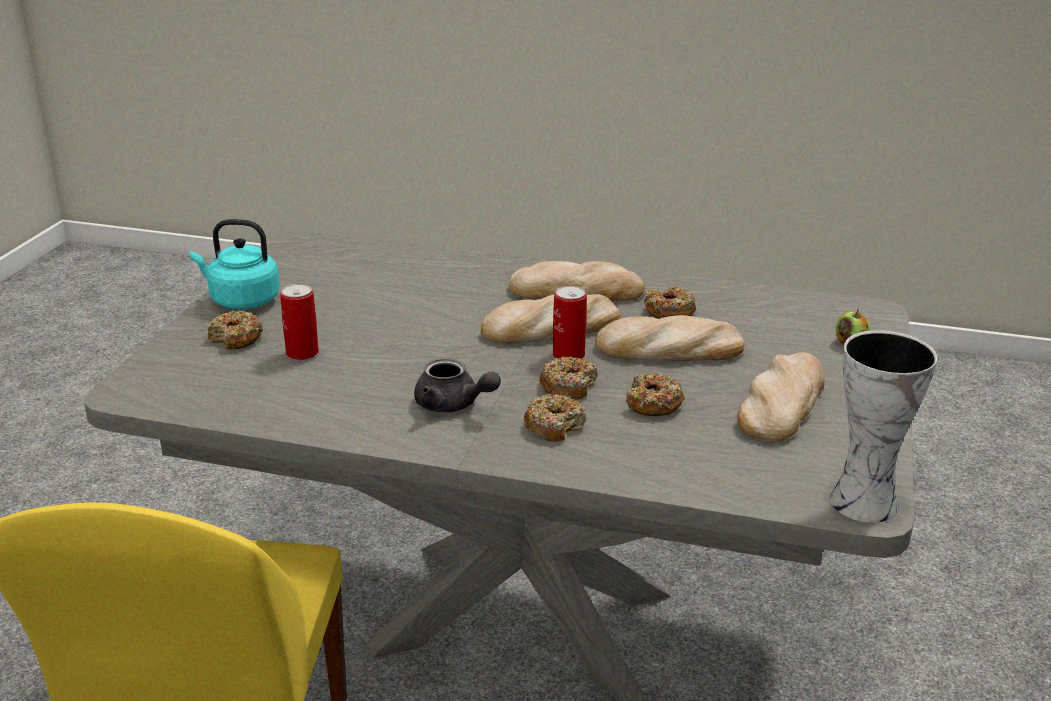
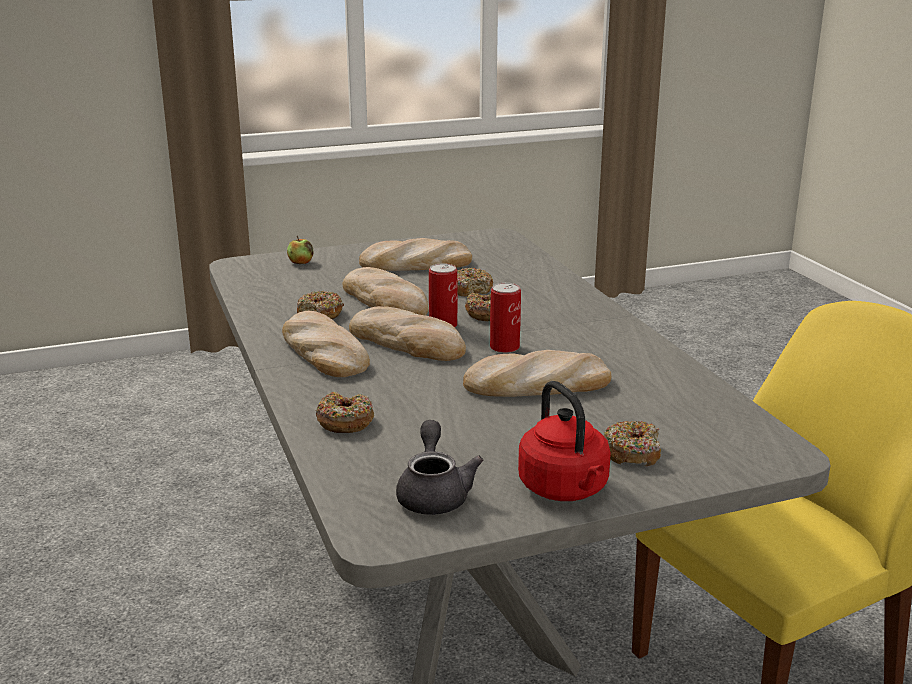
camera: 125 degrees left, 5 degrees down
turquoise kettle [190,219,280,309] -> red kettle [518,381,611,501]
can [280,284,319,360] -> can moved to [490,283,521,353]
grey teapot [414,358,501,412] -> grey teapot moved to [396,420,483,515]
donut [524,394,587,442] -> donut moved to [315,392,374,433]
vase [830,330,938,523] -> none
none -> bread [463,350,612,397]

